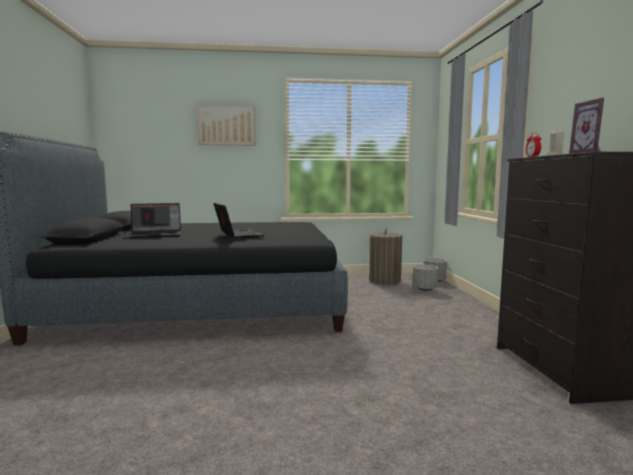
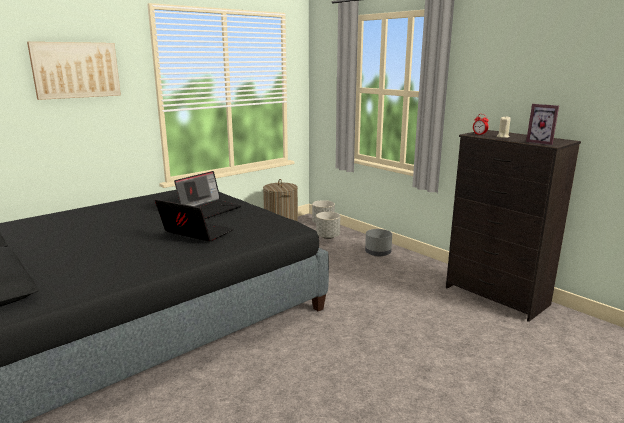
camera: 35 degrees left, 10 degrees up
laptop [128,203,181,238] -> laptop moved to [174,171,242,219]
none -> grey planter [365,229,392,256]

